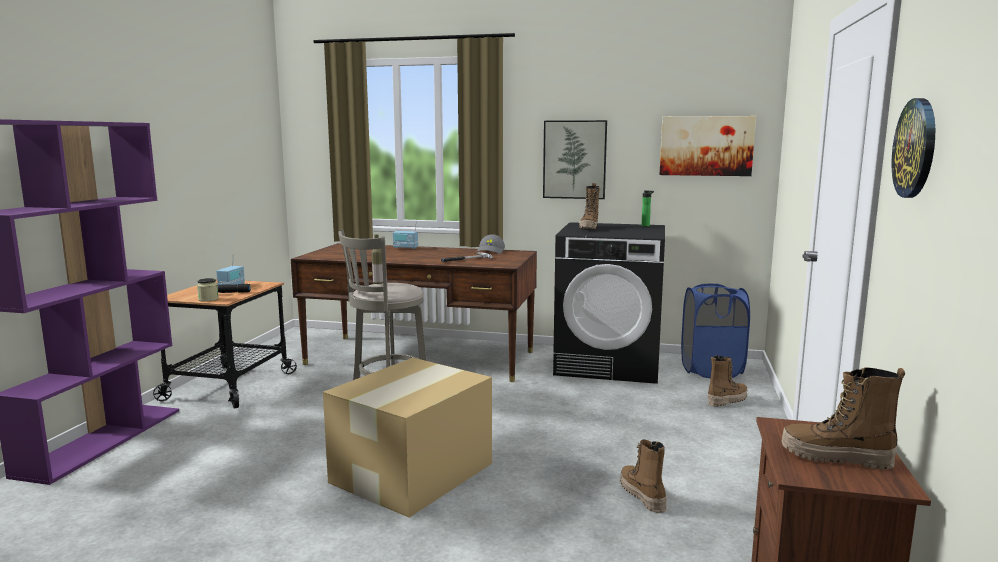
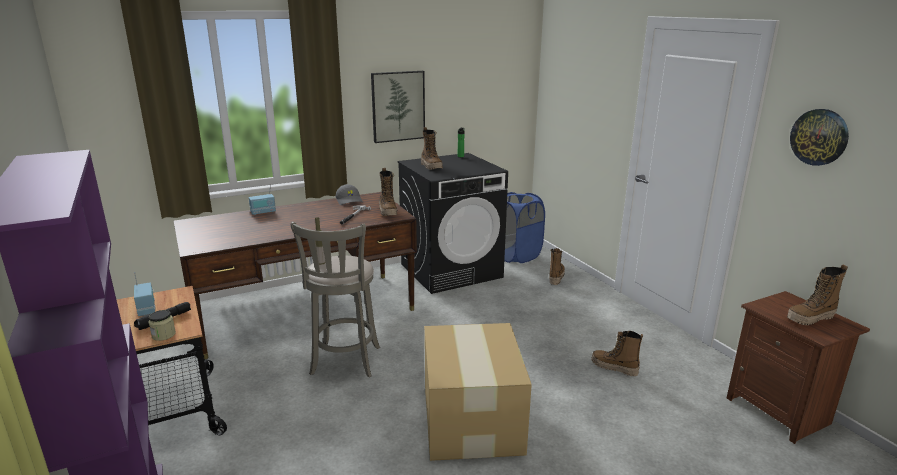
camera: 40 degrees left, 10 degrees up
picture [660,116,756,176] -> none
none -> boot [379,168,397,216]

